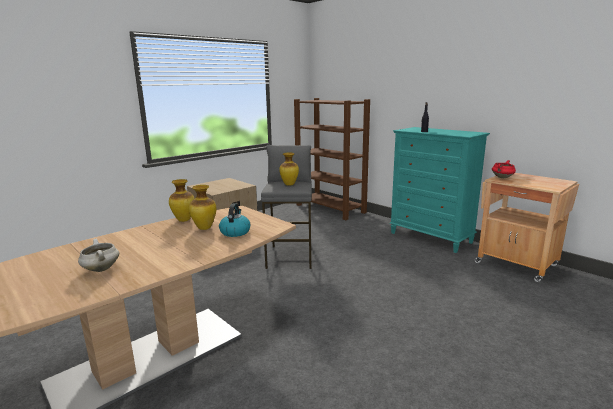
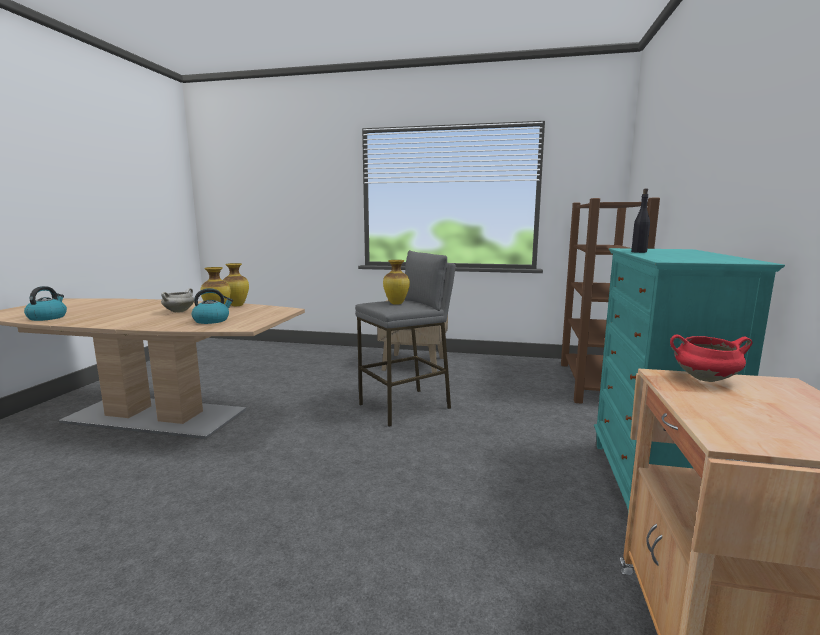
camera: 55 degrees right, 5 degrees down
white cooking pot [78,238,119,272] -> white cooking pot moved to [161,288,194,312]
none -> kettle [24,286,67,321]

